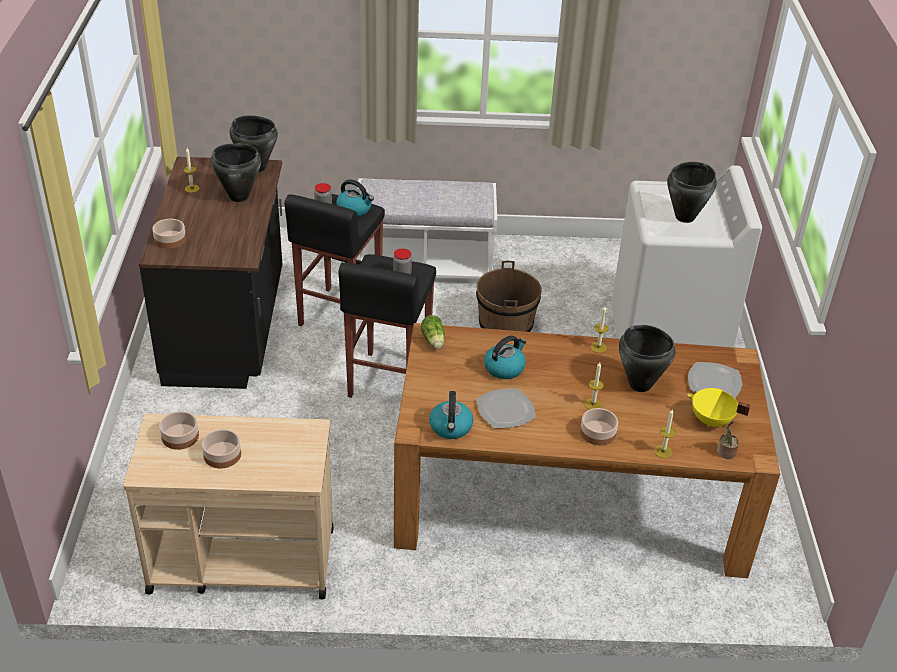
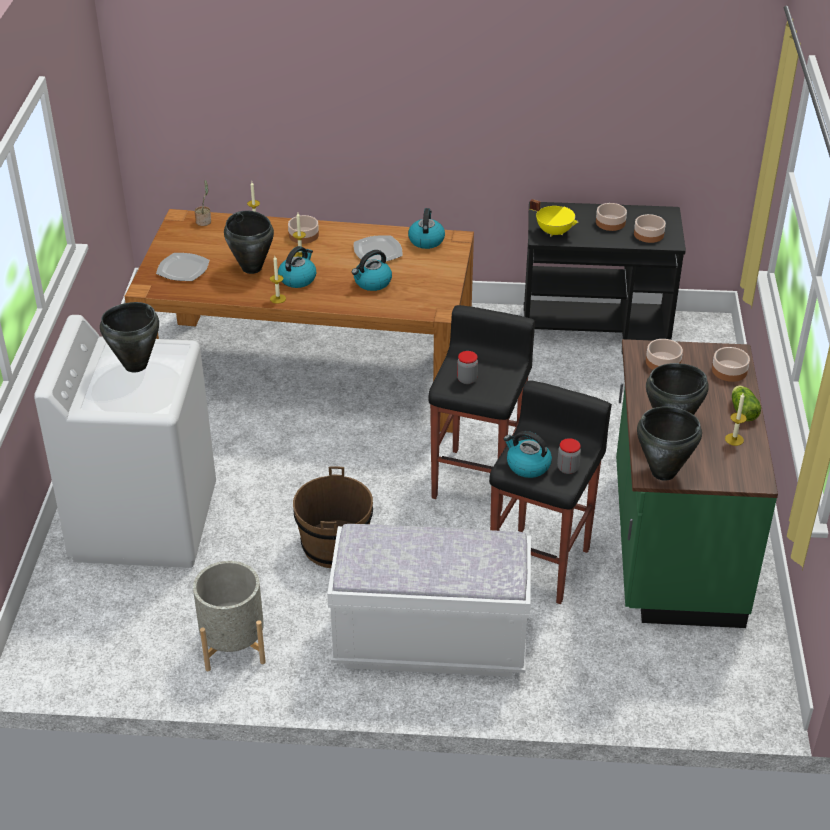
camera: 175 degrees left, 0 degrees up
beige cart [123,414,334,599] -> black cart [524,202,686,355]
black counter [139,157,282,389] -> green counter [616,339,778,628]
lettuce [421,315,445,349] -> lettuce moved to [732,385,761,421]
yellow cooking pot [687,388,751,427] -> yellow cooking pot moved to [530,199,578,237]
none -> grey planter [193,561,266,671]
none -> kettle [278,246,316,288]
none -> bowl [646,339,683,370]

